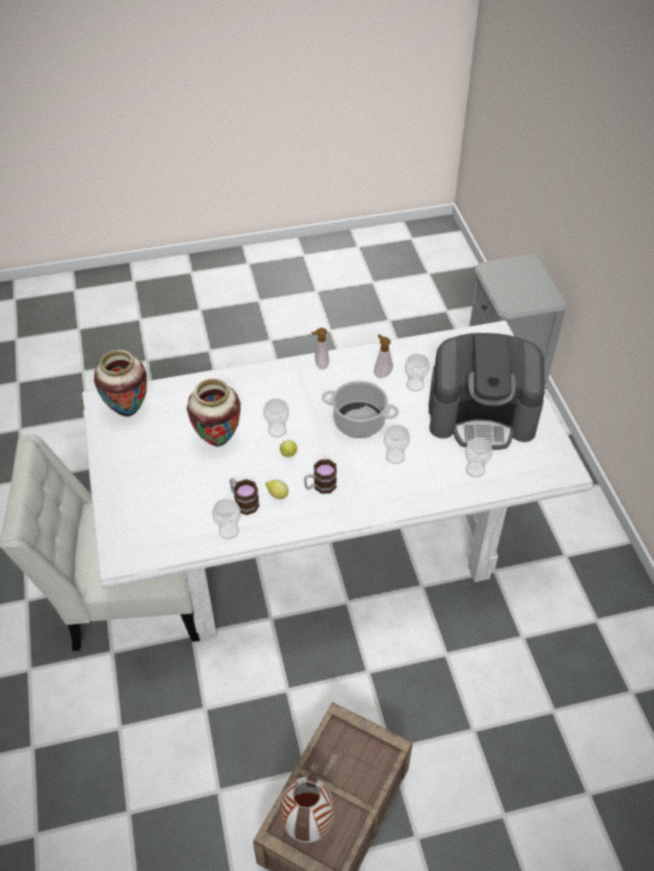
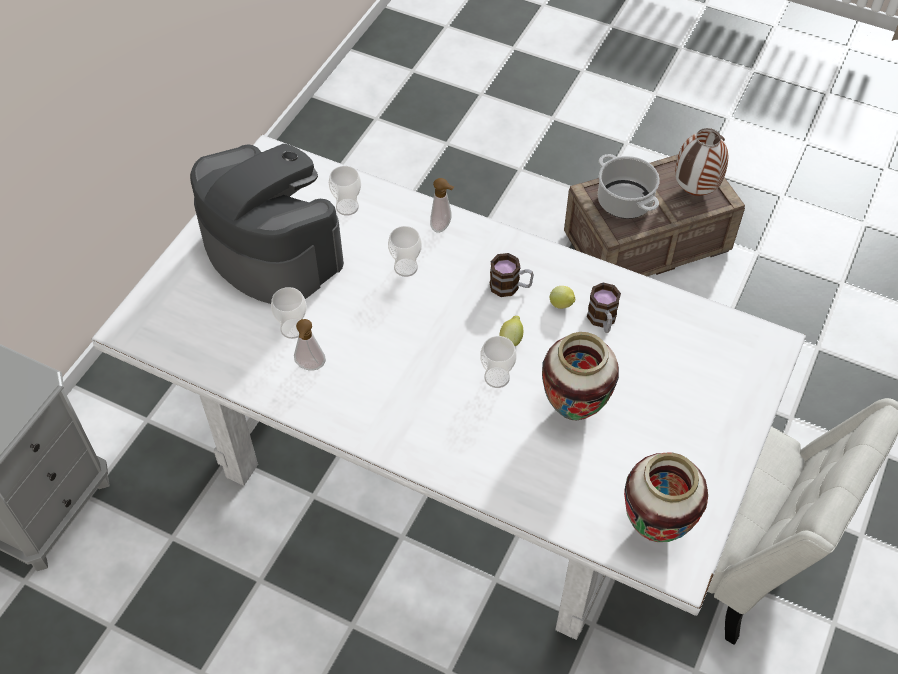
camera: 140 degrees left, 5 degrees up
cup [212,498,241,539] -> none
soap dispenser [311,328,329,370] -> soap dispenser moved to [430,178,454,233]
cooking pot [322,381,399,438] -> cooking pot moved to [598,154,660,219]

